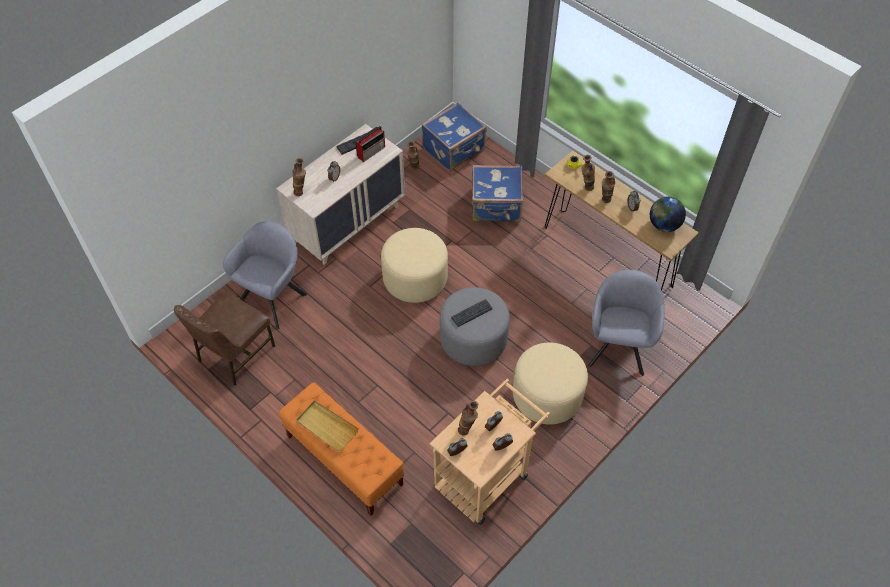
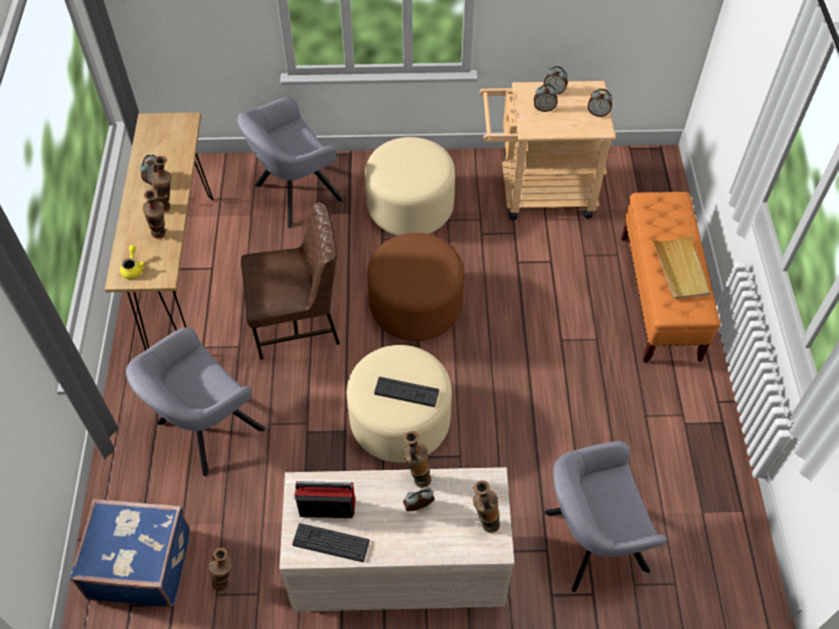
camera: 135 degrees left, 0 degrees up
brown chair [174,291,275,386] -> brown chair moved to [241,202,340,360]
grey ottoman [440,287,510,366] -> brown ottoman [367,233,464,341]
keyboard [451,299,493,327] -> keyboard moved to [374,377,439,407]
vase [458,401,478,436] -> vase moved to [403,431,431,488]
blue suitcase [472,165,523,222] -> grey armchair [126,327,265,476]
globe [650,197,686,232] -> none

